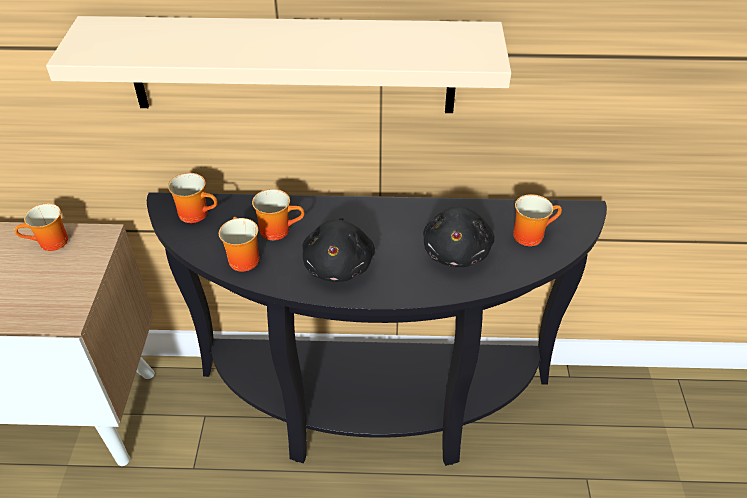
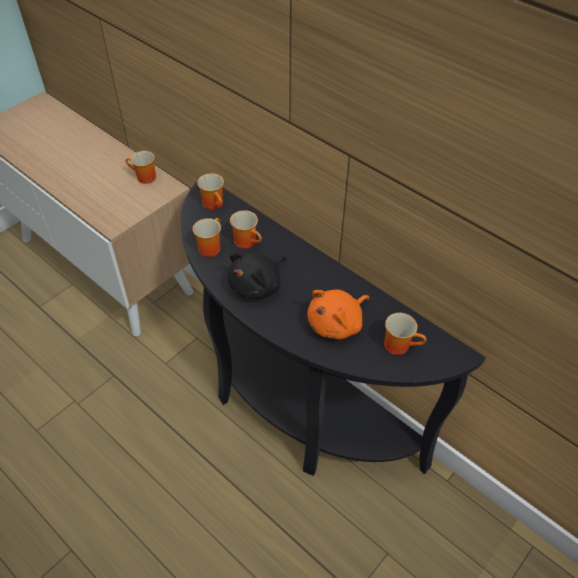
camera: 40 degrees right, 5 degrees up
beige shelf [46,16,511,113] -> none
black plush toy [423,206,495,267] -> orange plush toy [307,290,369,339]

